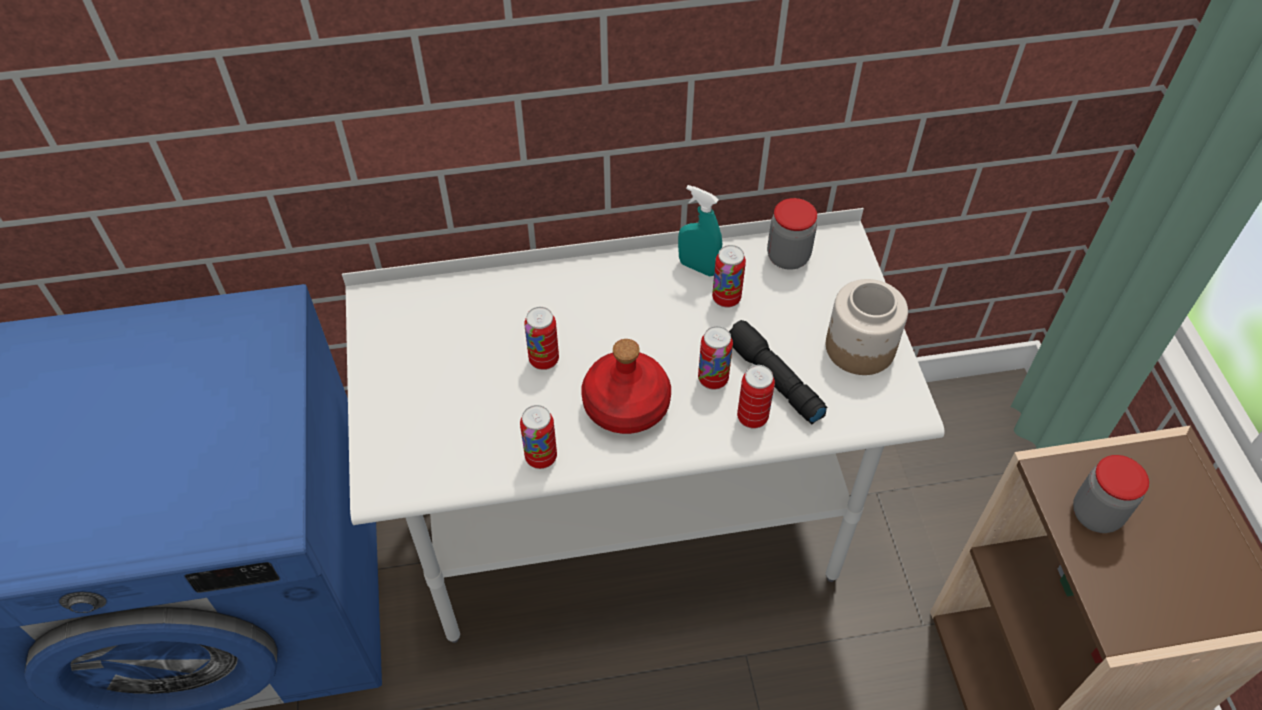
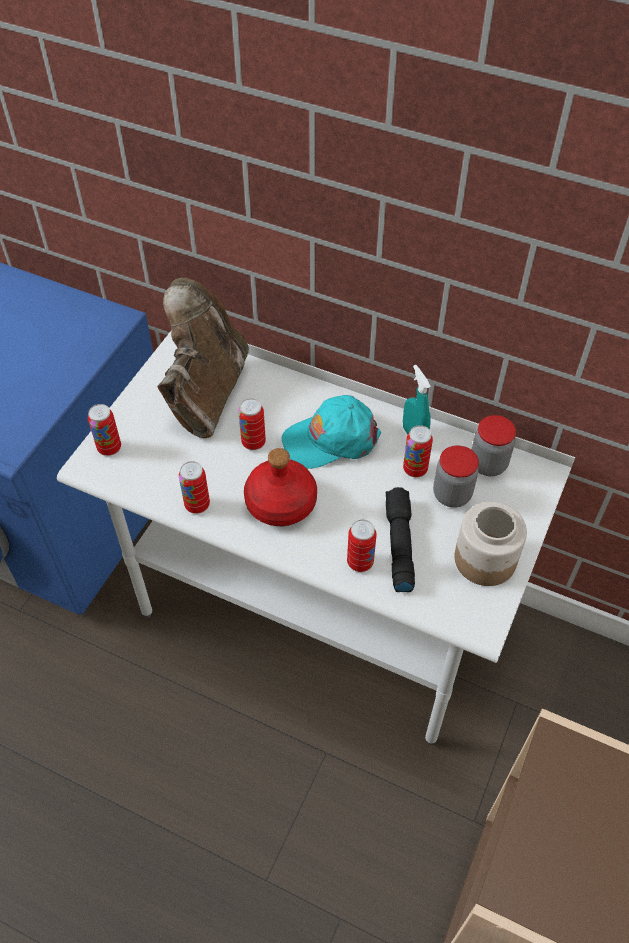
camera: 35 degrees right, 0 degrees up
can [698,326,733,390] -> can moved to [88,404,121,456]
jar [1073,455,1149,533] -> jar moved to [433,445,479,507]
none -> brown boot [157,278,249,438]
none -> turquoise cap [282,395,381,469]

